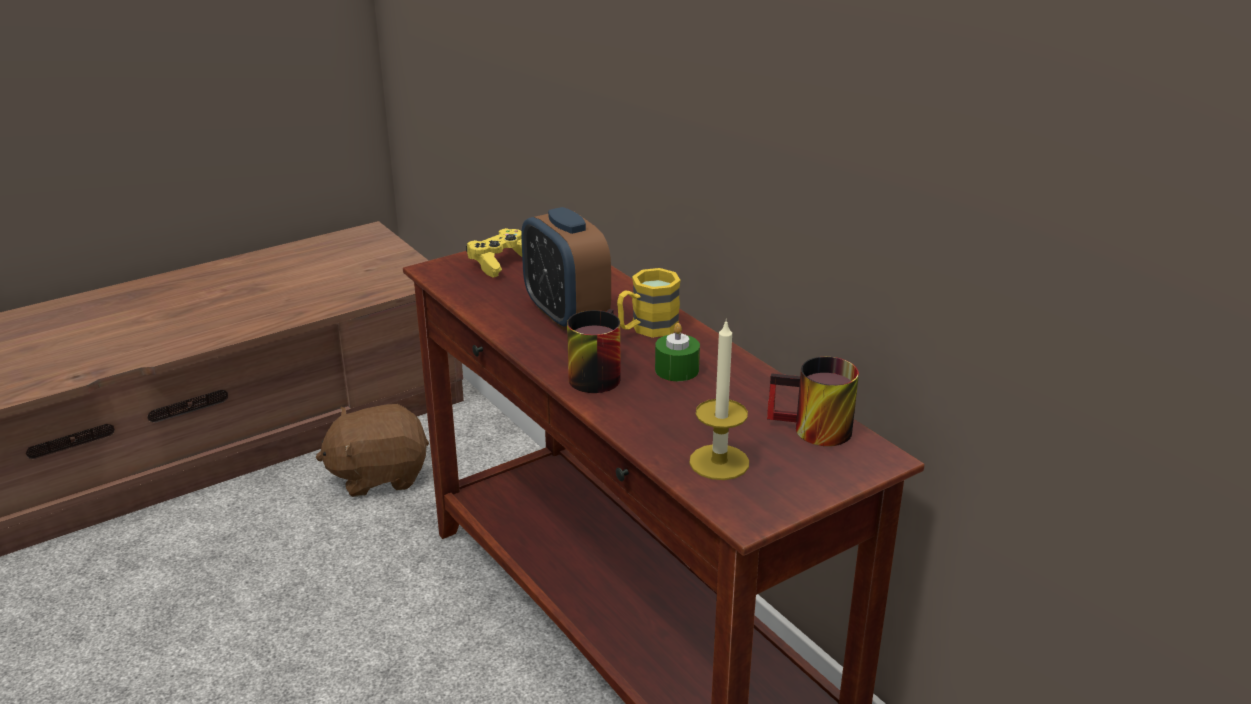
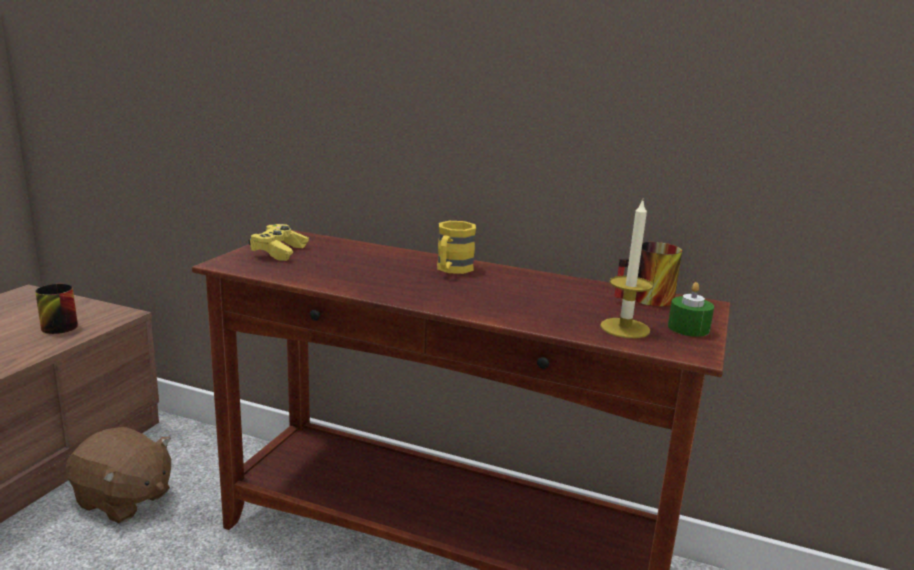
camera: 35 degrees left, 10 degrees down
brown plush toy [315,404,429,497] -> brown plush toy turned 105 degrees counterclockwise [65,427,171,523]
alarm clock [521,207,611,331] -> none
mug [567,309,620,393] -> mug moved to [35,284,78,334]
green candle [655,323,700,381] -> green candle moved to [668,282,714,337]

